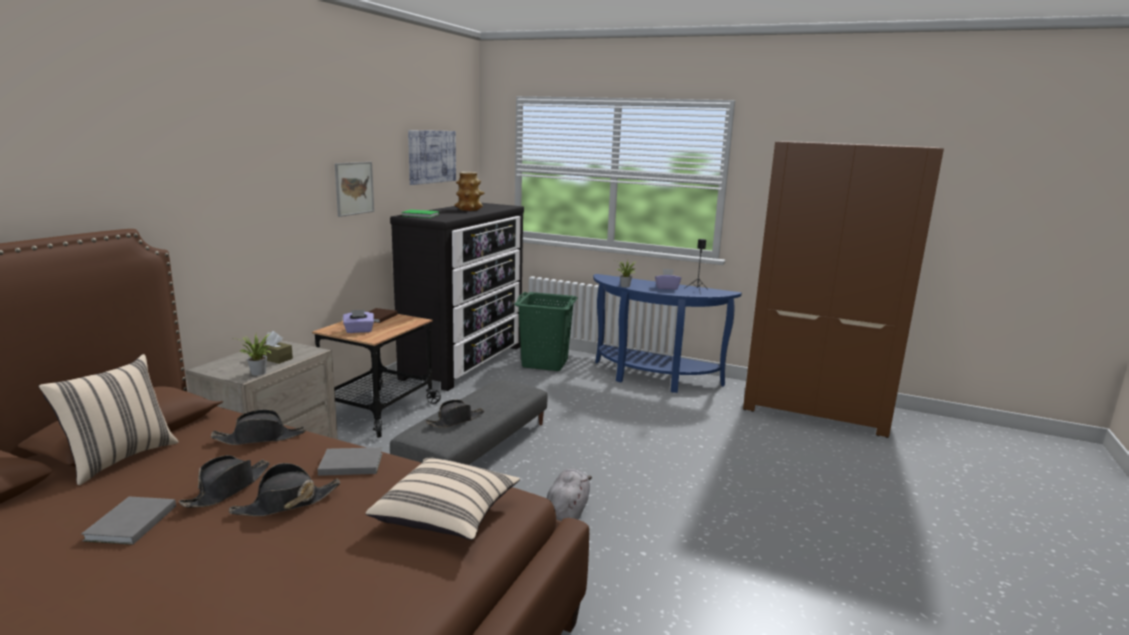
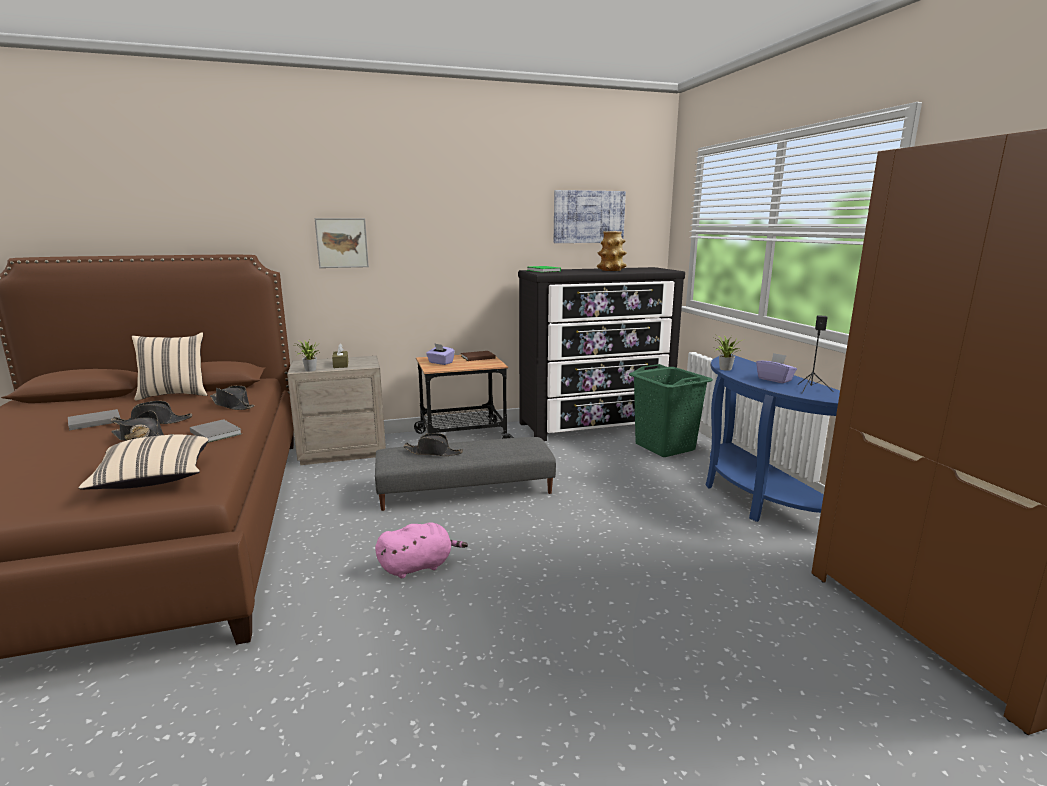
camera: 50 degrees right, 0 degrees up
picture [335,162,374,217] -> picture moved to [315,218,369,268]
grey plush toy [546,469,592,521] -> pink plush toy [375,523,468,578]

